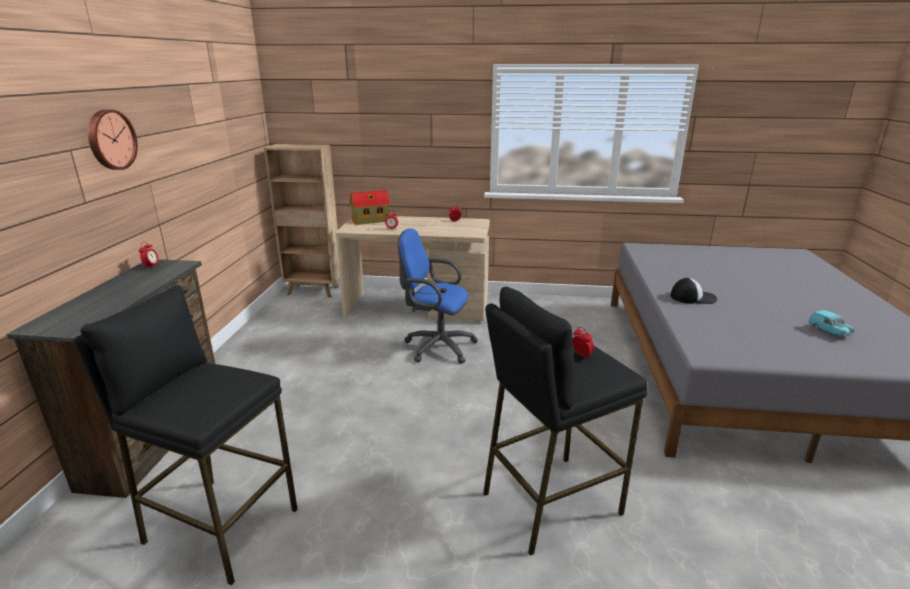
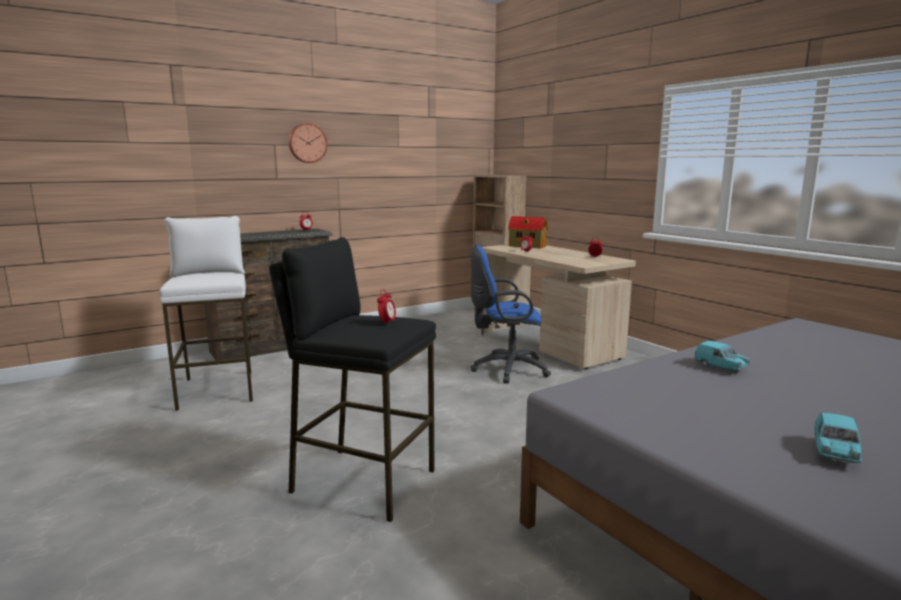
camera: 50 degrees right, 10 degrees down
black stool [73,285,298,585] -> white stool [159,216,253,411]
blue office chair [398,228,478,364] -> blue office chair turned 75 degrees counterclockwise [470,245,551,384]
cap [670,278,717,304] -> turquoise toy car [694,341,750,372]

